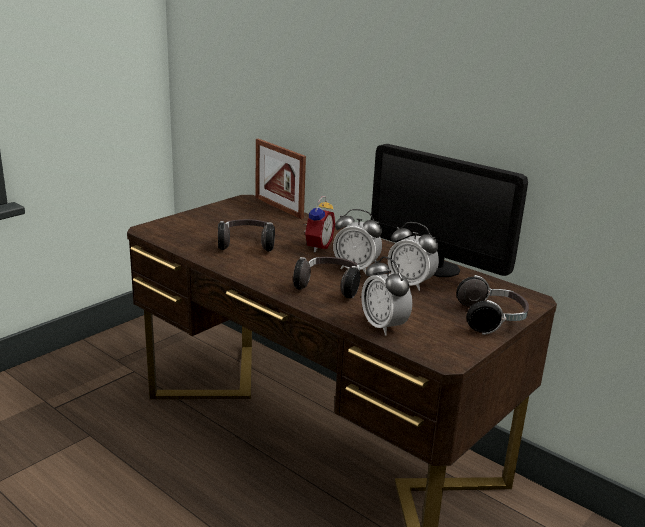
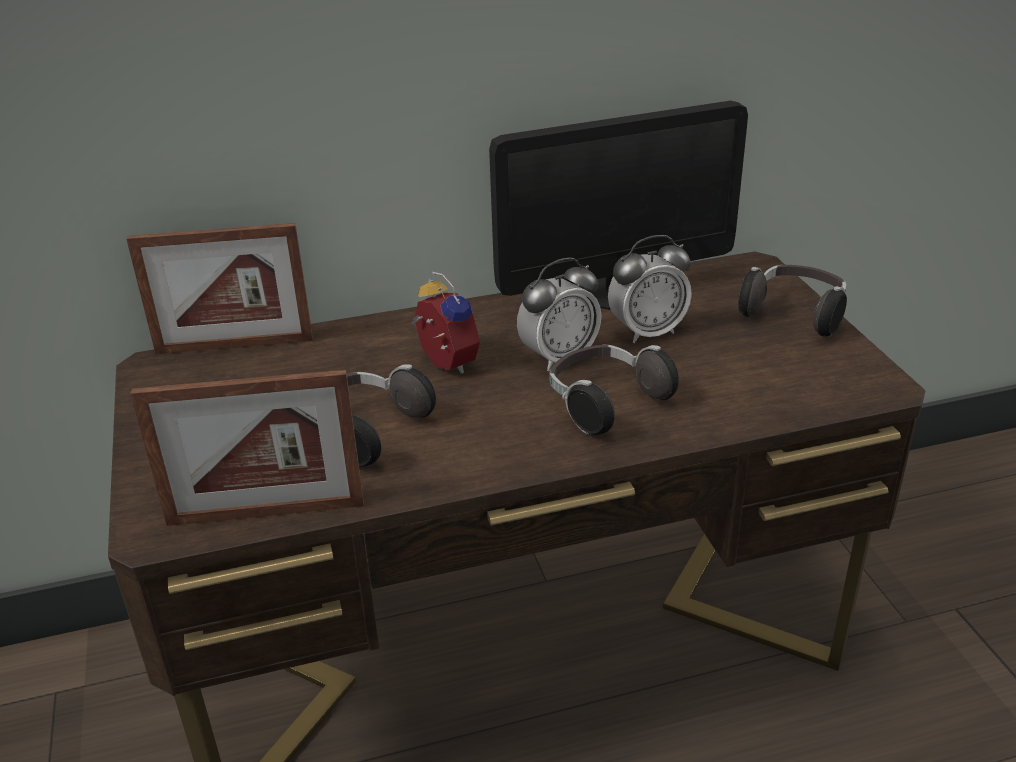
camera: 55 degrees left, 10 degrees up
alarm clock [361,256,412,335] -> none
none -> picture frame [130,370,364,526]

